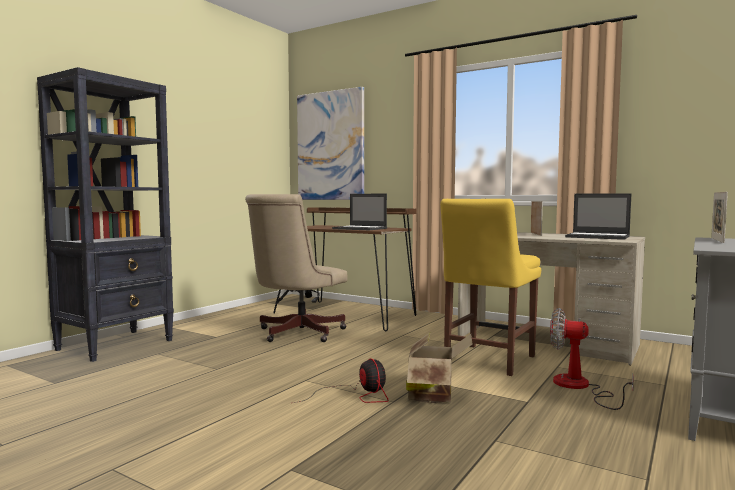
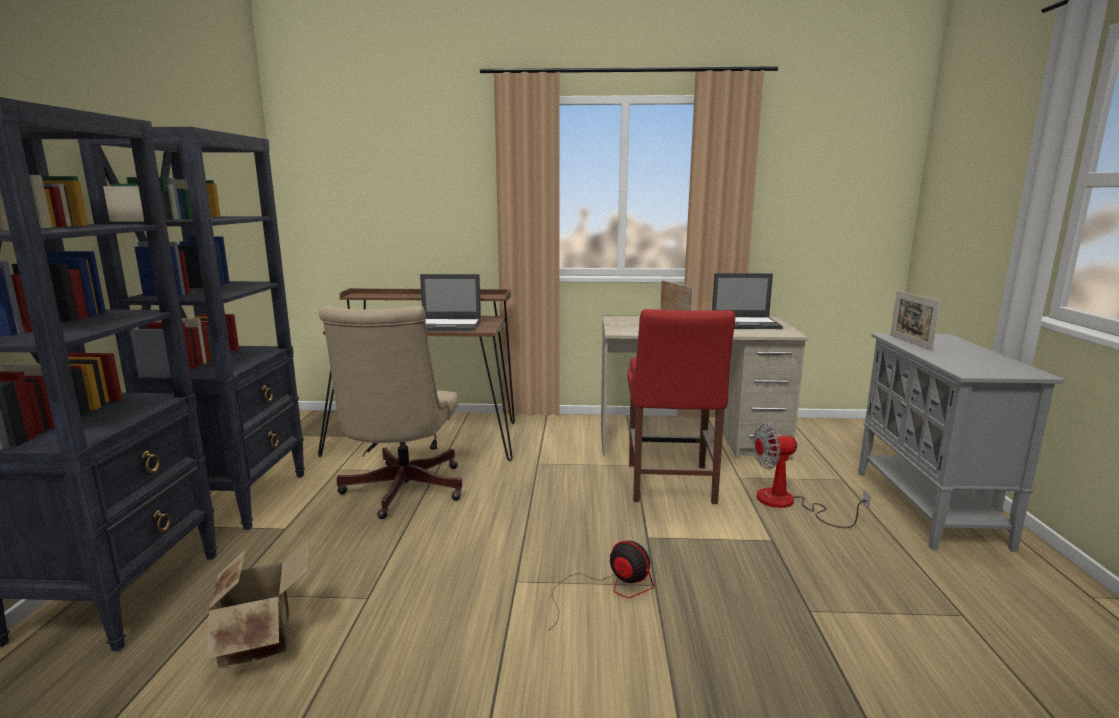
camera: 30 degrees left, 10 degrees up
picture [297,87,364,200] -> none
cardboard box [406,332,472,403] -> cardboard box moved to [207,539,310,667]
yellow chair [440,199,541,376] -> red chair [628,309,735,504]
none -> black bookcase [78,127,305,530]

